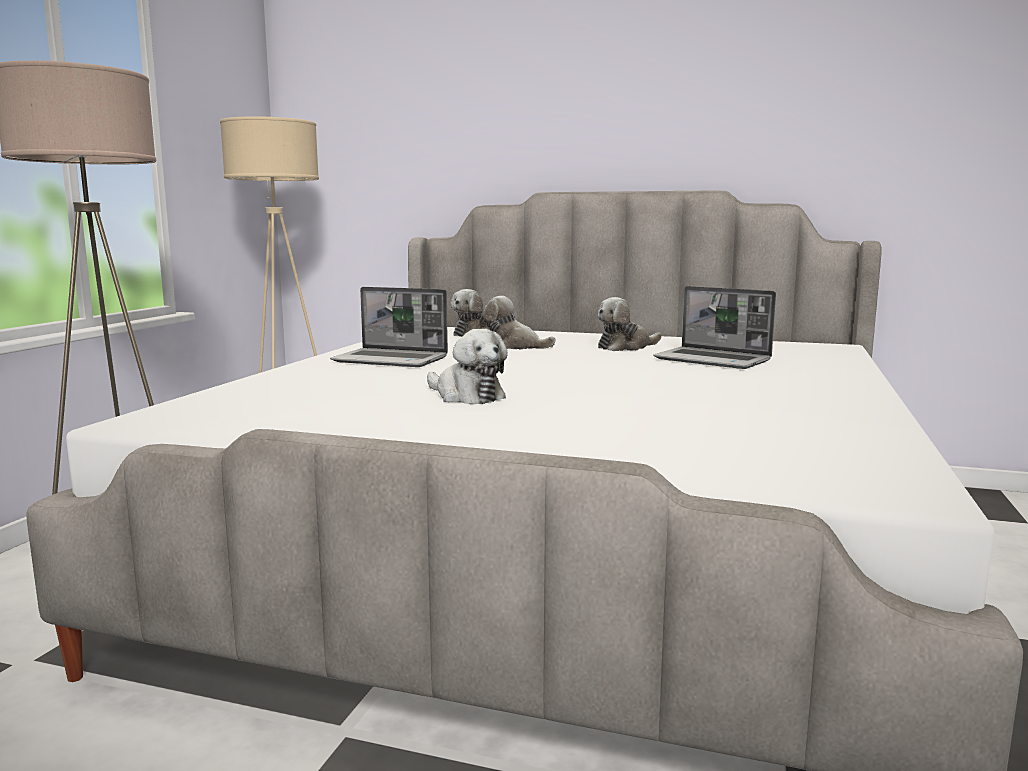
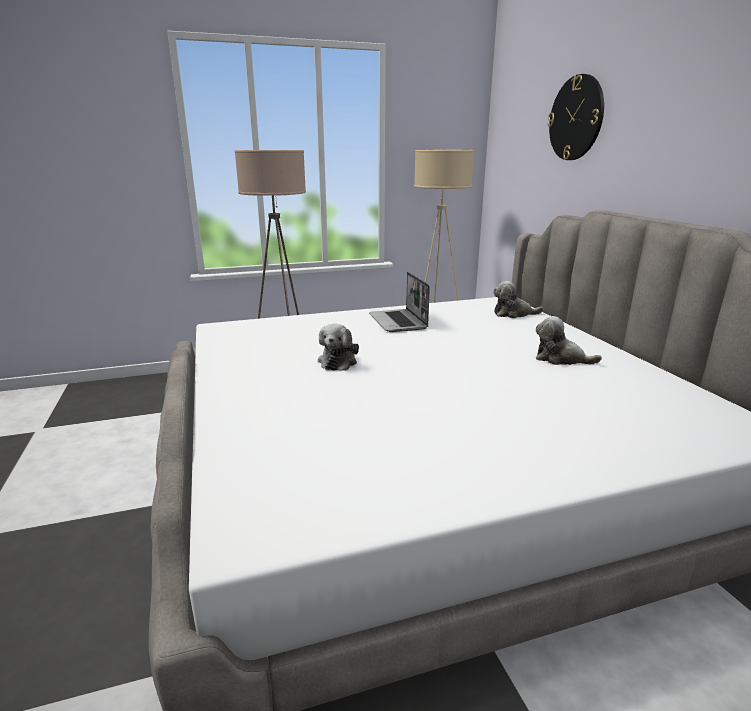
camera: 55 degrees right, 10 degrees up
plush toy [483,296,556,349] -> none
laptop [653,286,776,369] -> none
none -> wall clock [548,74,604,160]

